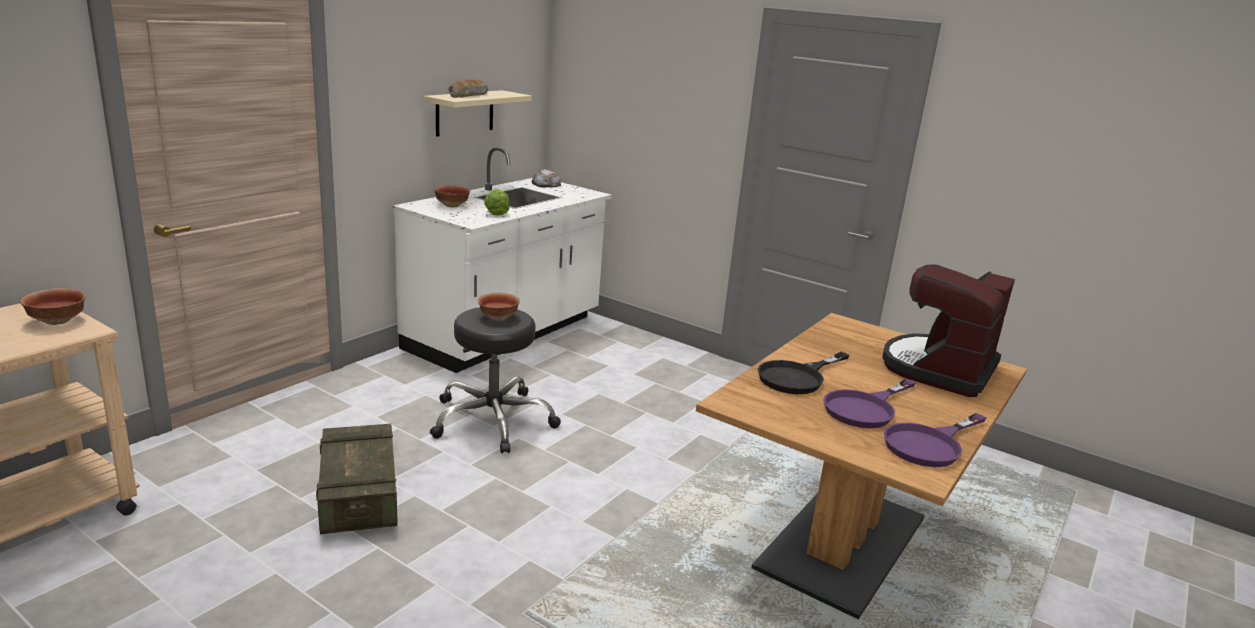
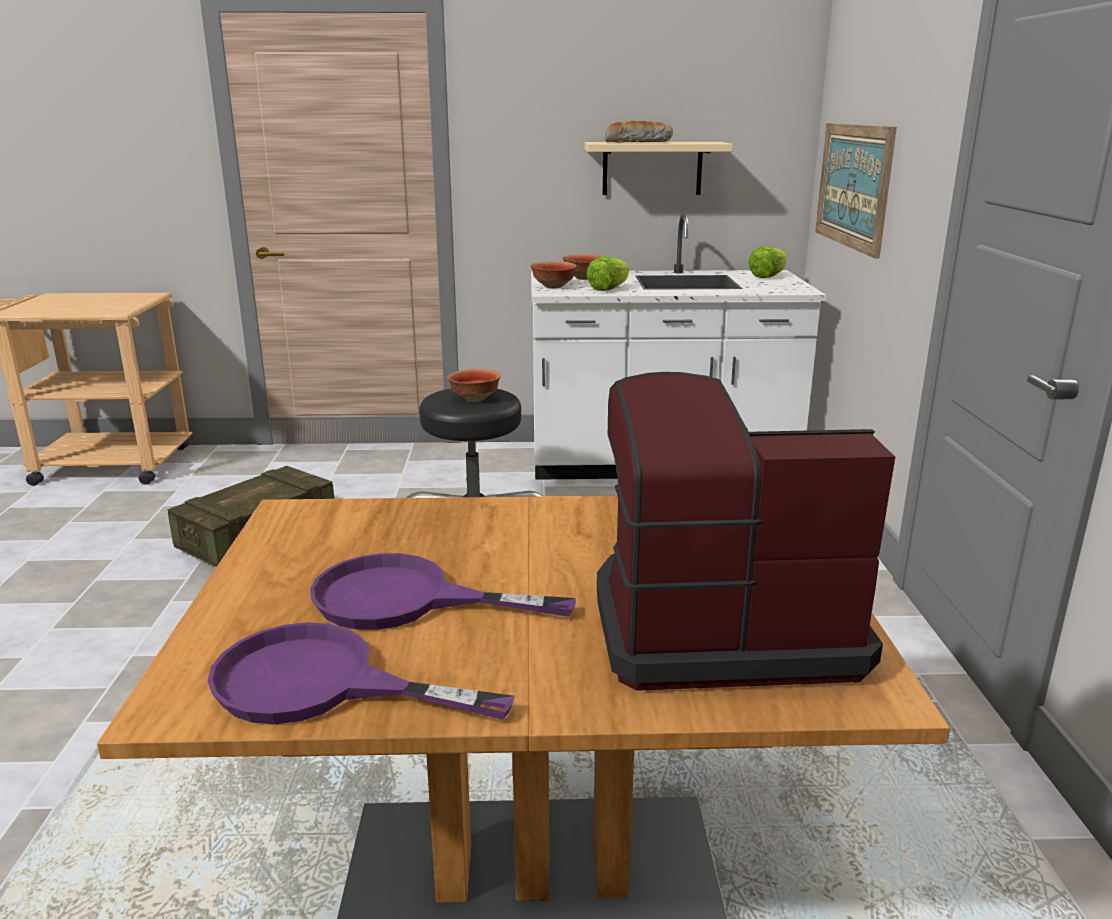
camera: 55 degrees right, 0 degrees up
bowl [20,288,86,325] -> bowl moved to [531,261,576,288]
bread [532,169,561,188] -> lettuce [748,246,786,278]
black frying pan [758,352,850,394] -> none
none -> picture [815,123,897,258]

